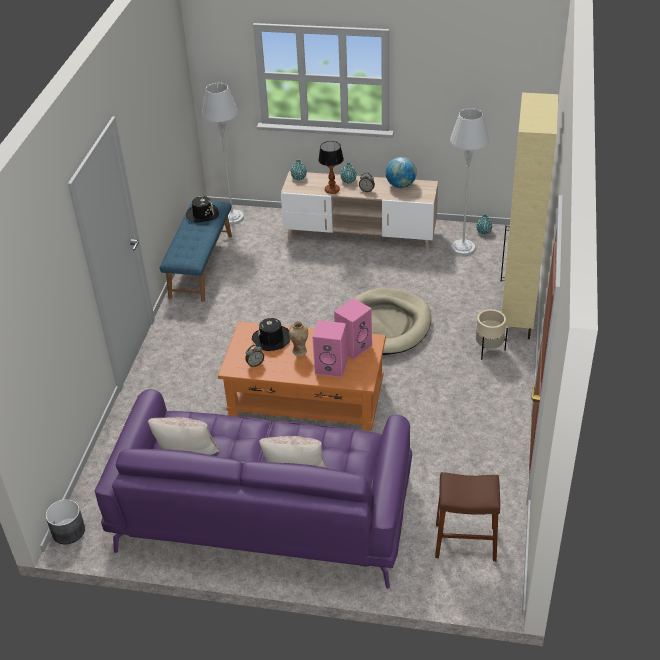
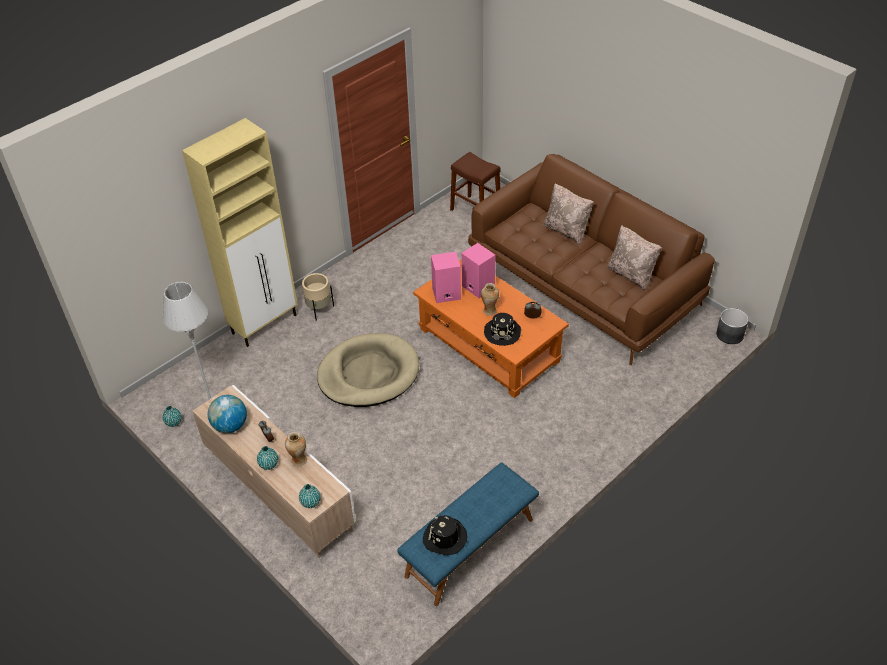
camera: 145 degrees left, 5 degrees up
purple sofa [94,389,412,589] -> brown sofa [468,154,715,365]
grey floor lamp [201,83,244,224] -> none
table lamp [318,141,344,194] -> vase [285,432,307,467]

